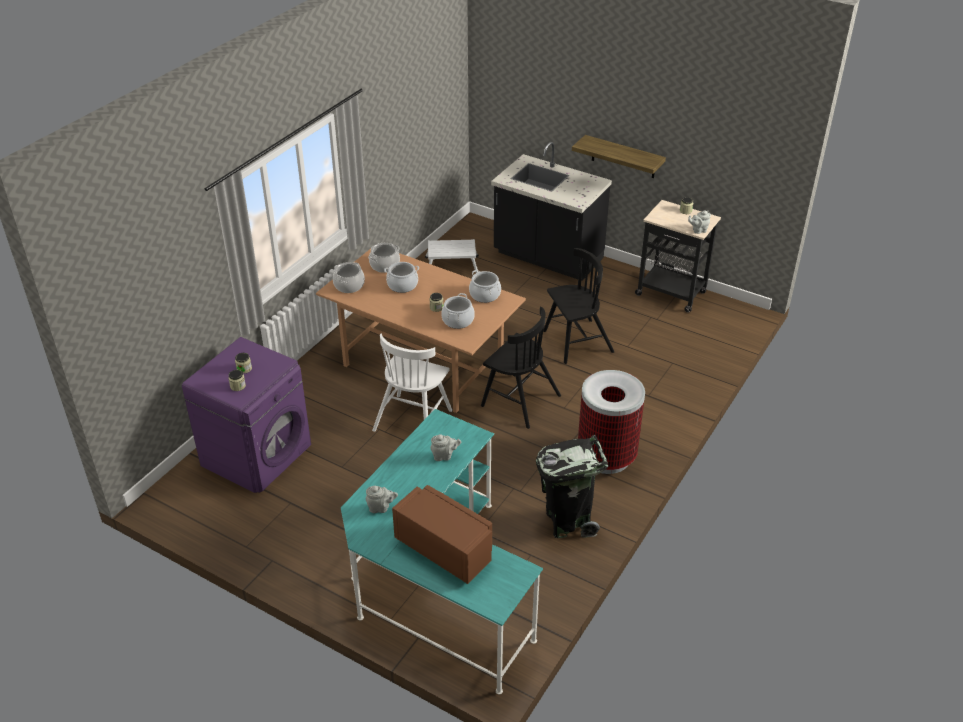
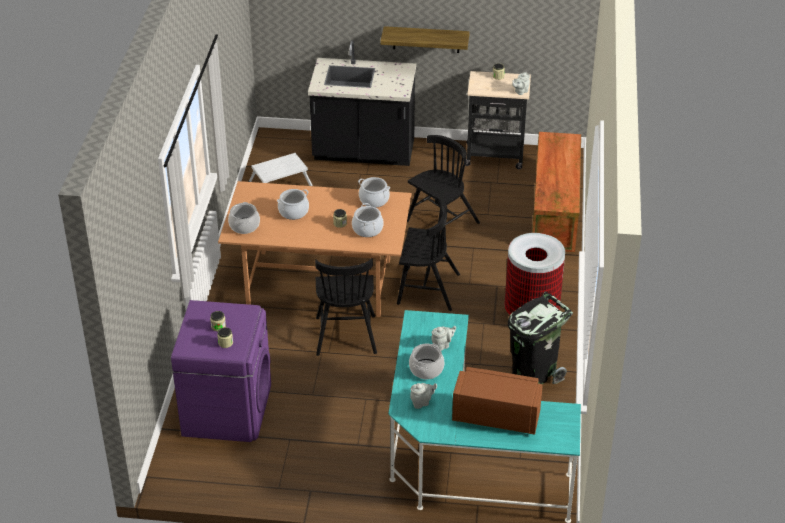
camera: 25 degrees left, 0 degrees up
cooking pot [368,243,400,273] -> cooking pot moved to [409,344,444,379]
white chair [372,333,452,432] -> black chair [315,258,377,356]
none -> brown bench [532,132,581,252]

